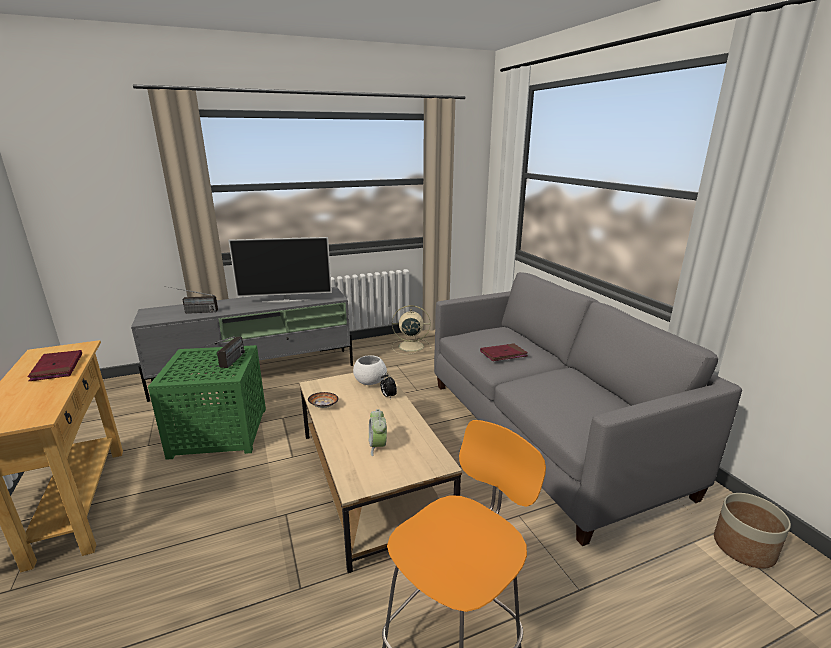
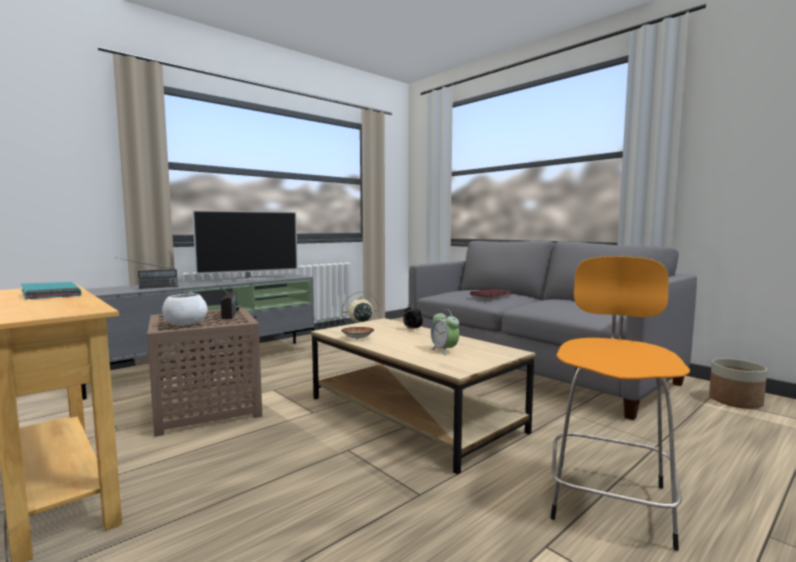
camera: 20 degrees left, 15 degrees down
red book [27,350,82,381] -> turquoise book [21,282,81,299]
green side table [148,345,266,460] -> brown side table [147,308,262,437]
white bowl [353,355,387,385] -> white bowl moved to [162,294,208,326]

